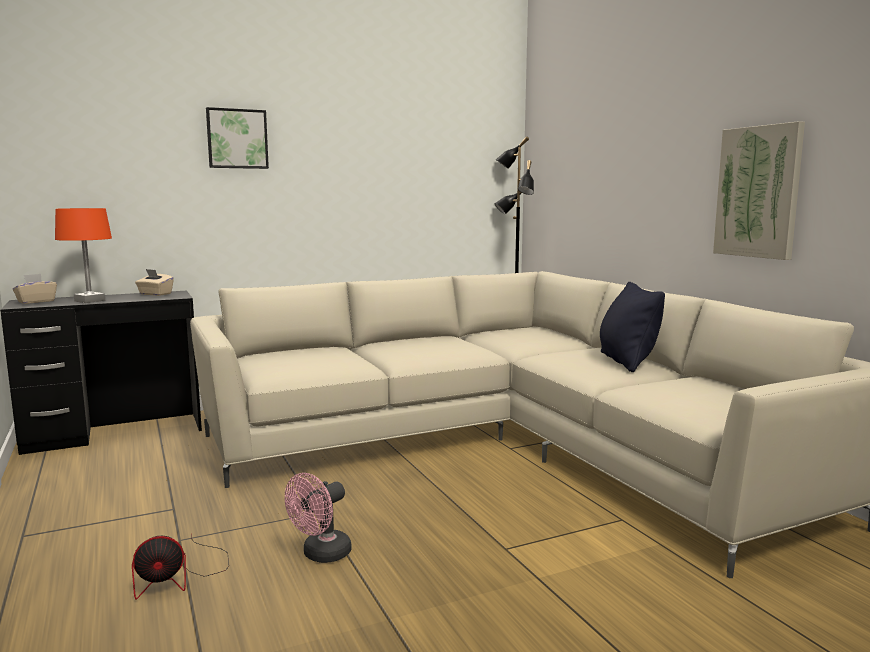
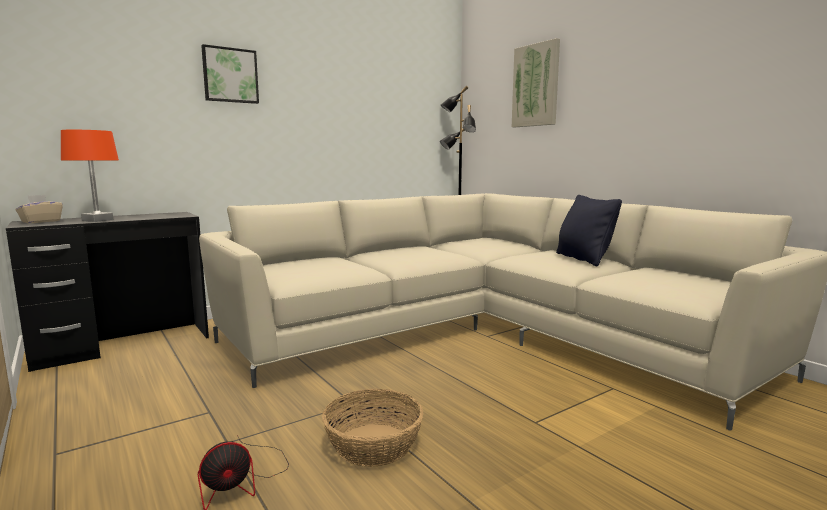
camera: 10 degrees left, 0 degrees up
beige tissue box [135,269,174,296] -> none
pink fan [285,473,352,563] -> basket [322,389,424,467]
picture [713,121,805,260] -> picture moved to [512,38,560,127]

